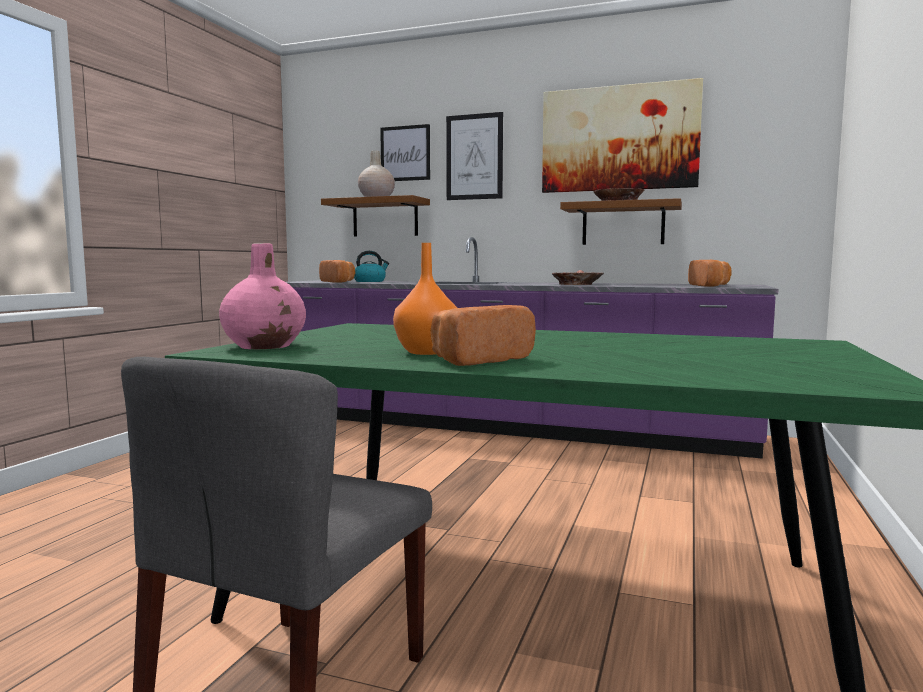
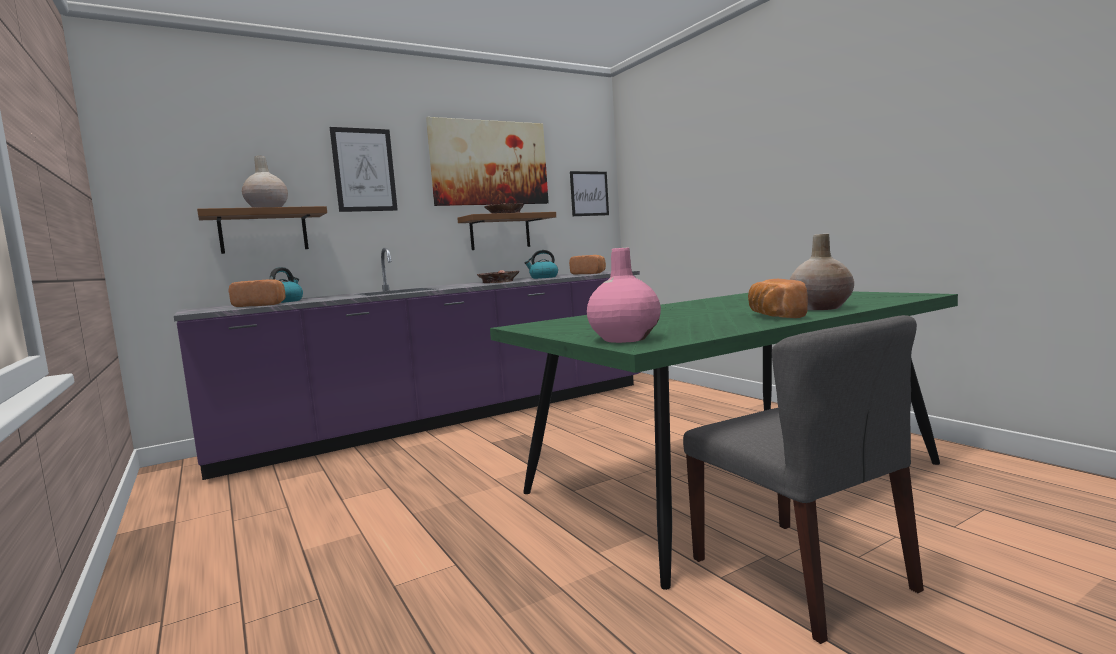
camera: 50 degrees left, 0 degrees up
picture [380,124,430,181] -> picture moved to [570,171,609,216]
orange vase [393,243,457,355] -> none
none -> kettle [524,250,558,279]
none -> beige vase [790,234,854,310]

